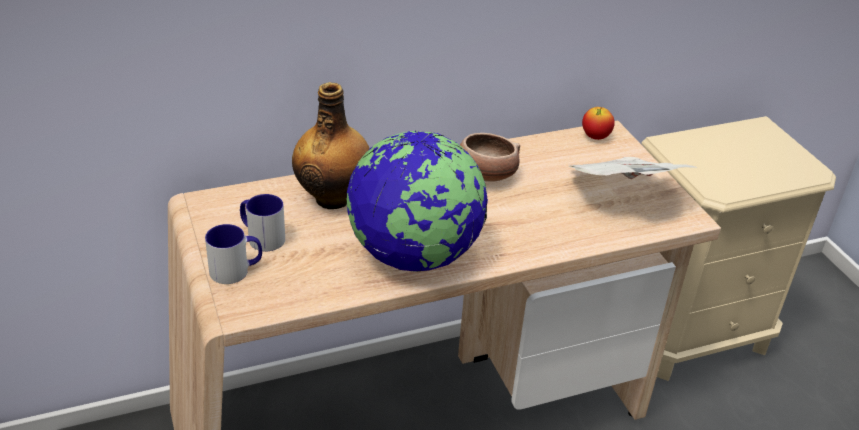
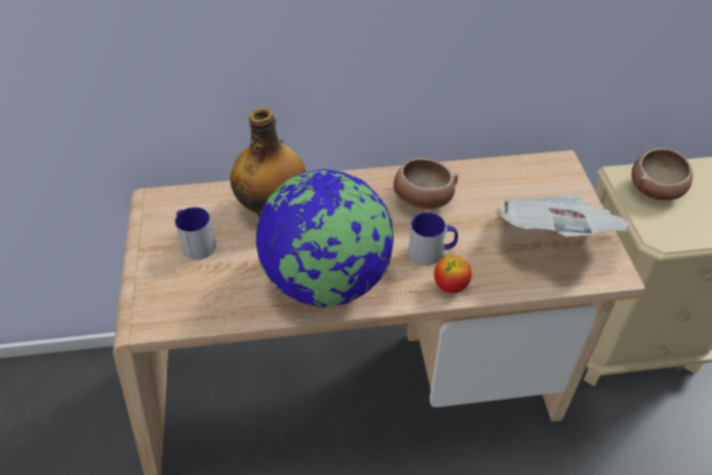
camera: 15 degrees right, 10 degrees up
mug [205,224,262,284] -> mug moved to [409,212,458,265]
apple [582,107,615,140] -> apple moved to [434,255,472,293]
none -> bowl [631,148,693,201]

